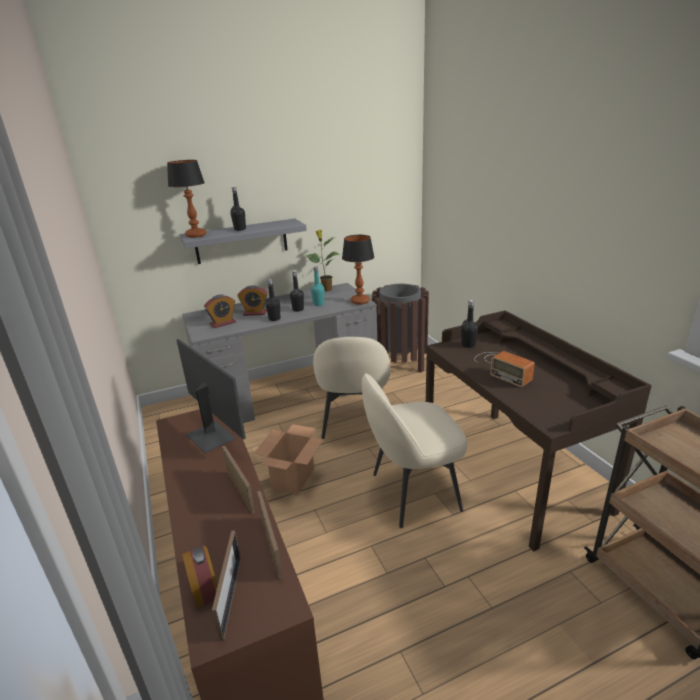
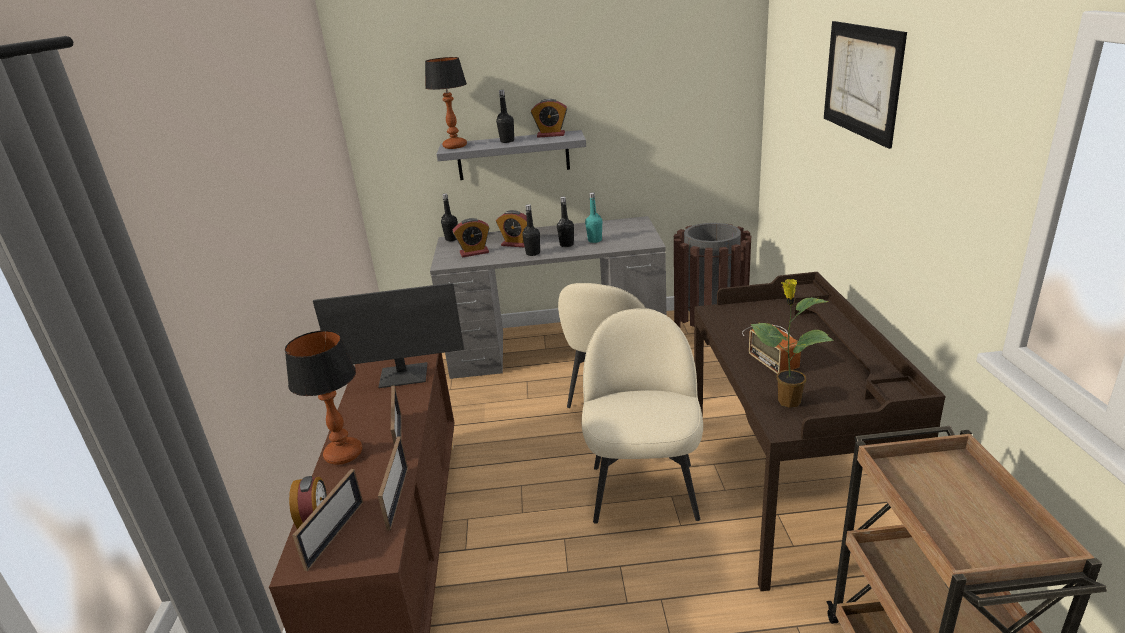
camera: 20 degrees right, 0 degrees up
monitor [177,339,246,453] -> monitor turned 105 degrees clockwise [313,283,464,388]
cardboard box [254,424,324,495] -> none
potted plant [306,230,340,291] -> potted plant moved to [751,279,834,408]
table lamp [342,235,374,305] -> table lamp moved to [285,330,362,465]
beige chair [362,373,467,528] -> beige chair turned 90 degrees clockwise [582,309,703,524]
black bottle [461,300,478,348] -> black bottle moved to [441,194,458,241]
none -> alarm clock [531,99,567,138]
none -> picture [824,21,907,149]

